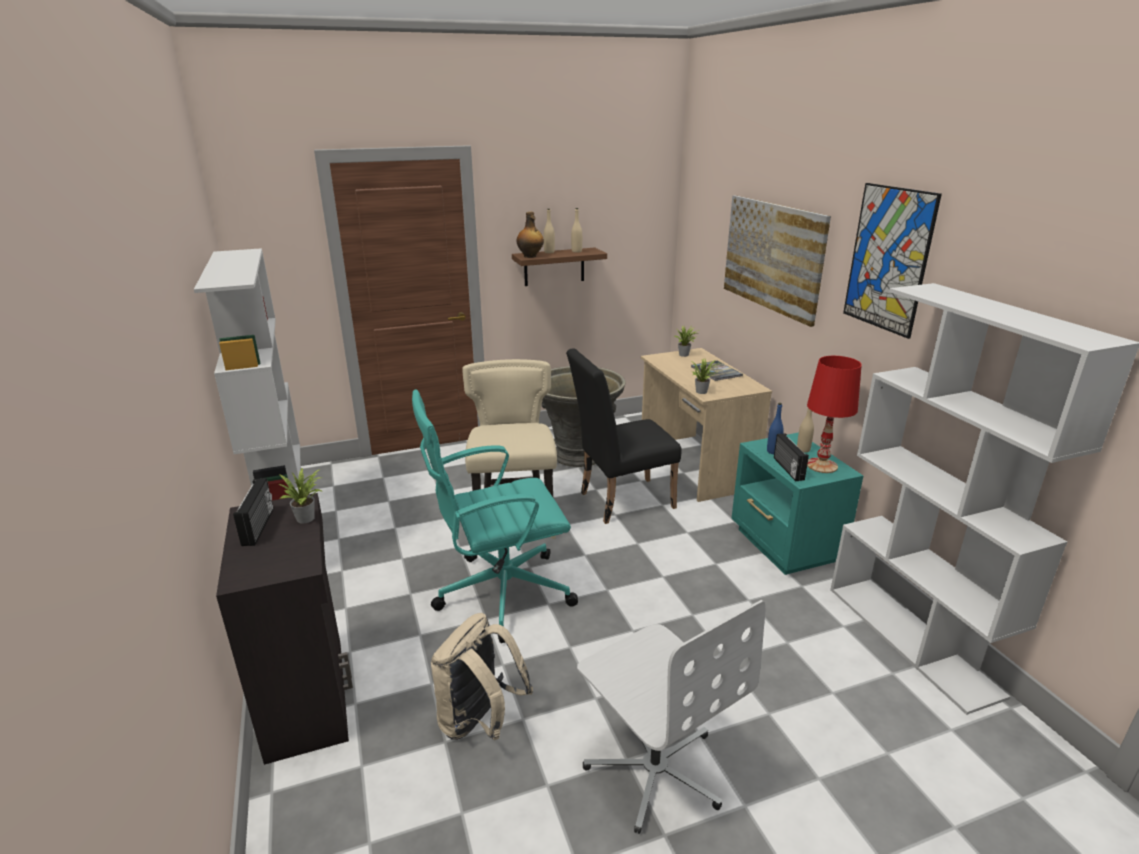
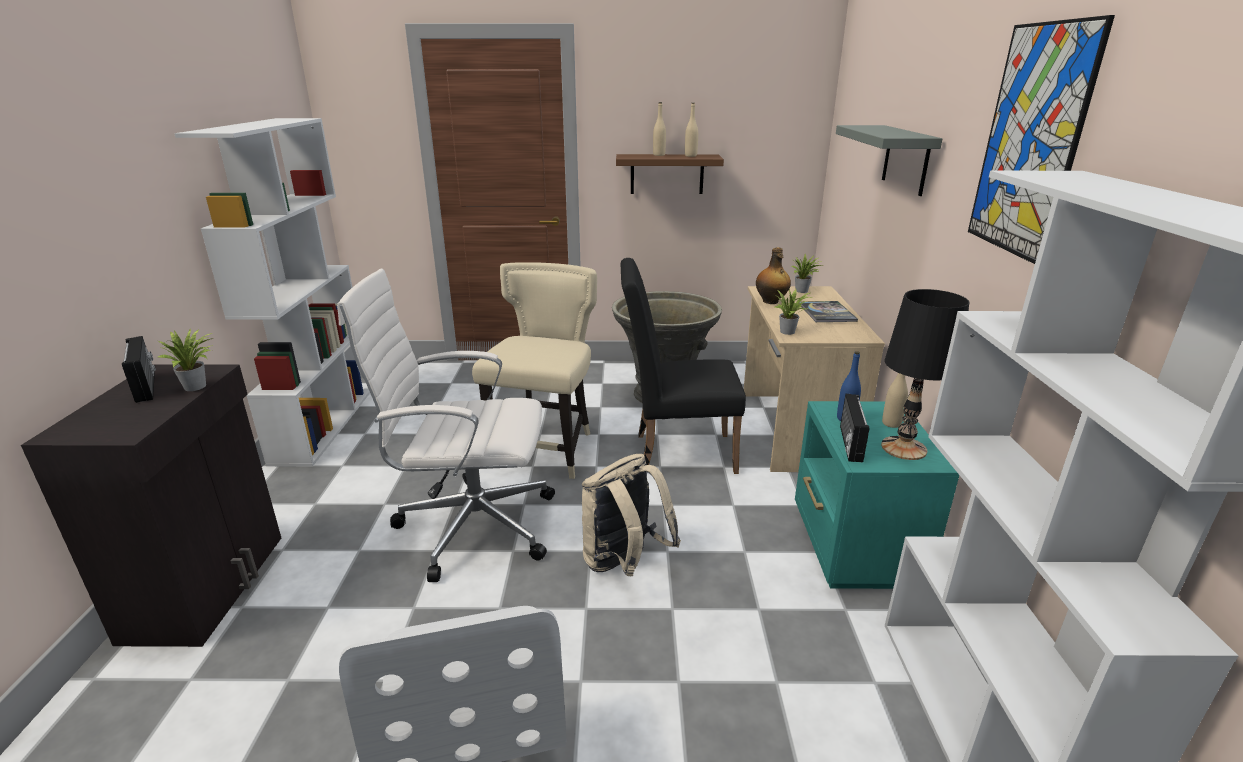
camera: 20 degrees right, 0 degrees up
radio [233,478,273,546] -> radio turned 45 degrees counterclockwise [122,336,156,403]
turquoise office chair [412,389,578,643] -> white office chair [337,269,555,582]
beige backpack [431,613,533,740] -> beige backpack moved to [582,454,681,576]
bottle [517,212,544,258] -> bottle moved to [756,248,791,304]
picture [724,195,831,327] -> grey shelf [836,125,942,196]
red table lamp [807,356,862,473] -> black table lamp [881,289,970,460]

